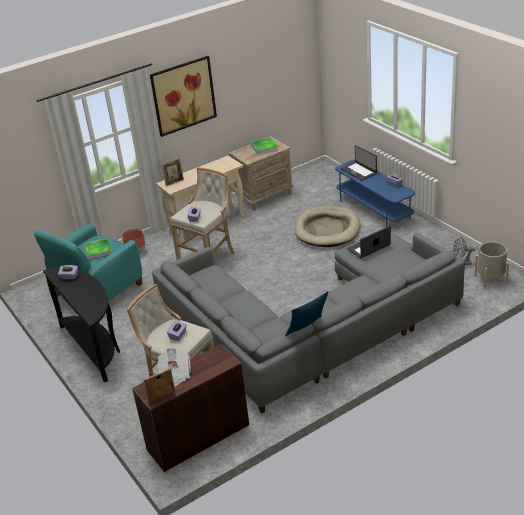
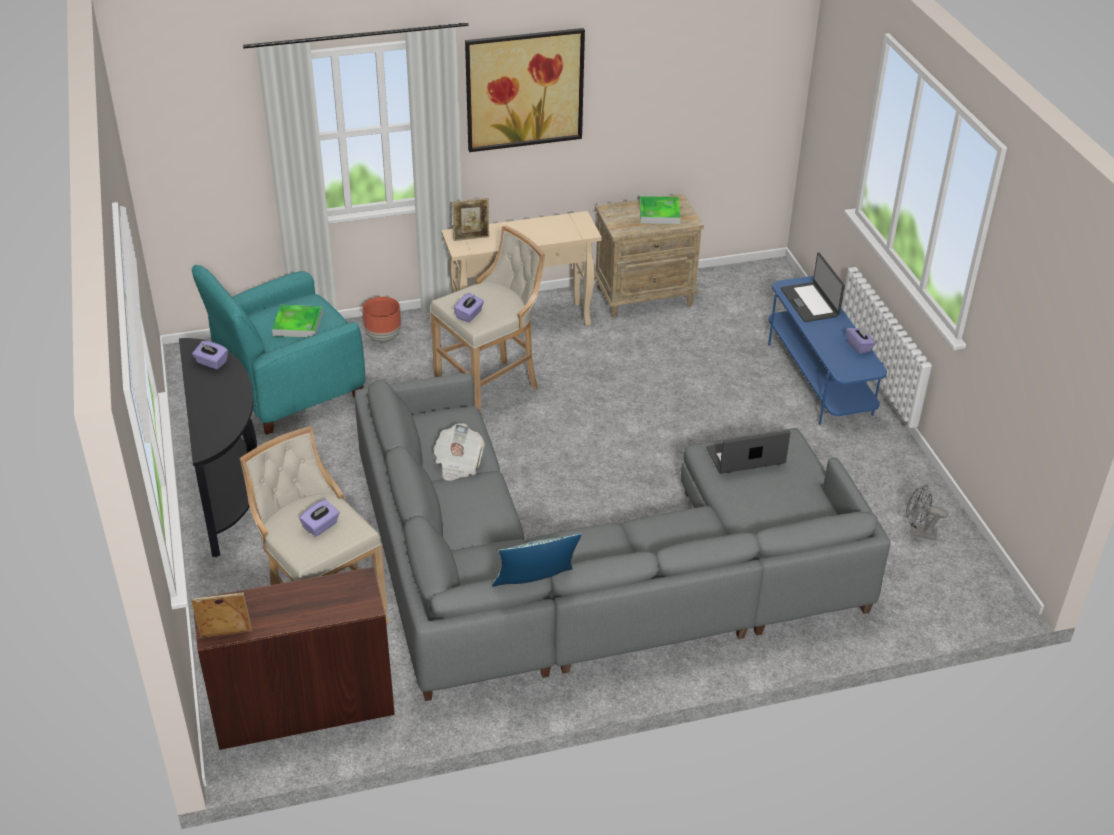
camera: 15 degrees right, 5 degrees up
newspaper [157,347,191,387] -> newspaper moved to [433,423,485,481]
beige dog bed [294,206,360,247] -> none
grey planter [474,242,509,289] -> none

